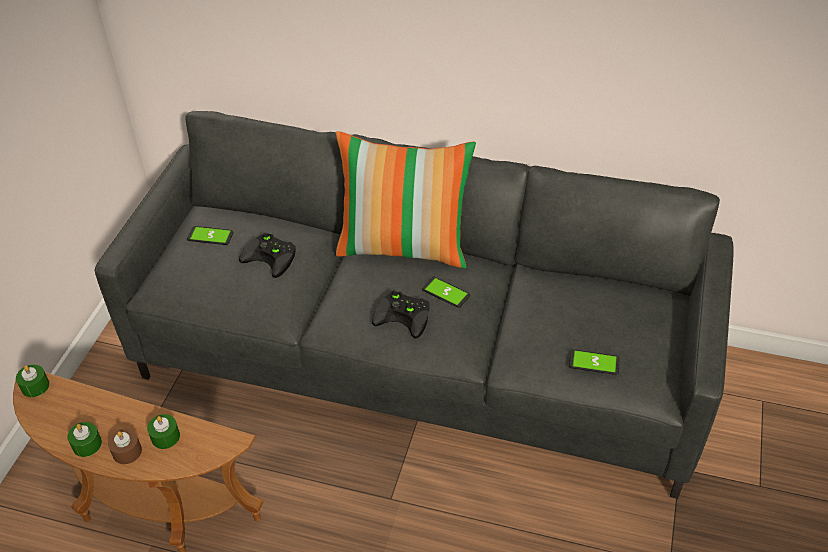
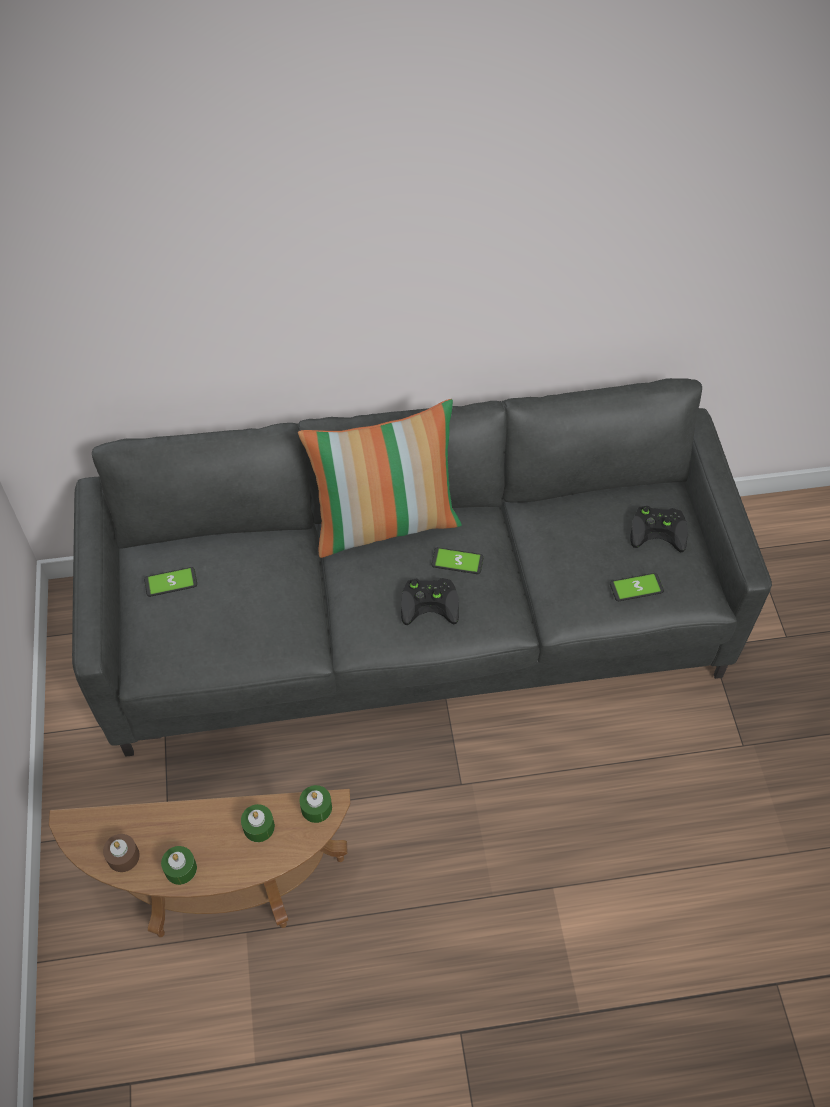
camera: 25 degrees left, 10 degrees up
green candle [16,365,49,397] -> green candle moved to [299,785,332,823]
brown candle [108,429,142,464] -> brown candle moved to [103,834,140,872]
black game controller [239,233,296,278] -> black game controller moved to [630,506,688,552]

